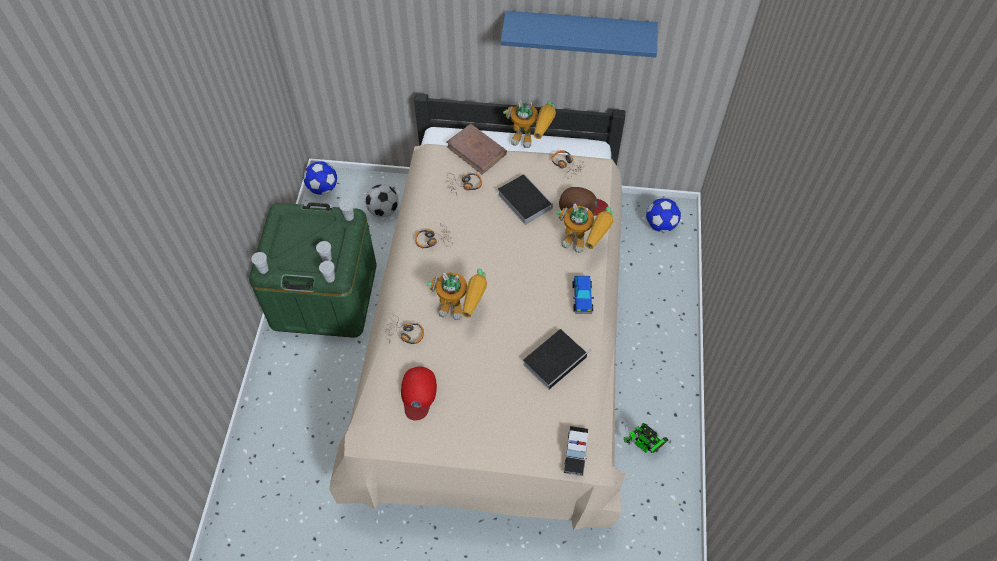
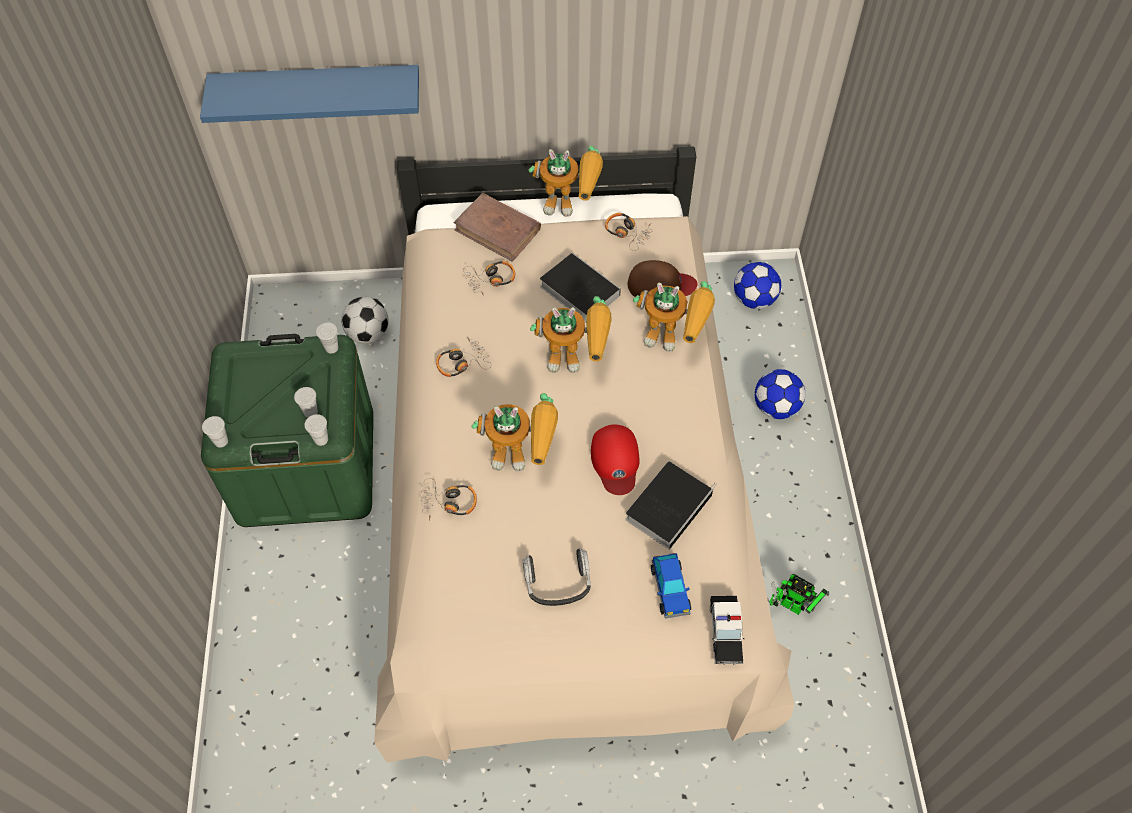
camera: 10 degrees left, 0 degrees up
football [304,161,337,195] -> football moved to [755,369,805,419]
red cap [401,367,437,421] -> red cap moved to [591,424,640,495]
blue shelf [501,11,658,57] -> blue shelf moved to [200,65,419,123]
toy car [572,276,594,314] -> toy car moved to [651,553,691,618]
none -> headphones [523,548,591,606]
none -> toy robot [530,296,612,373]

